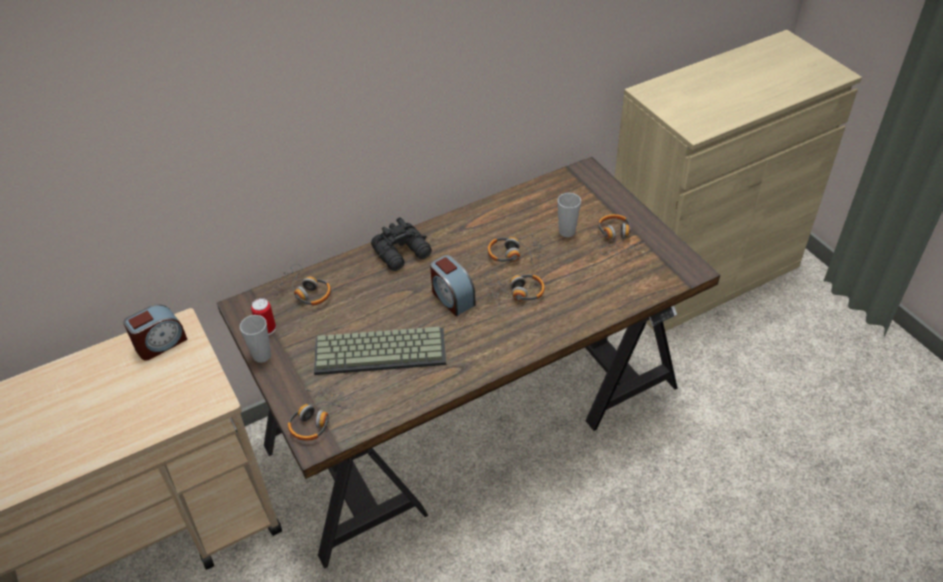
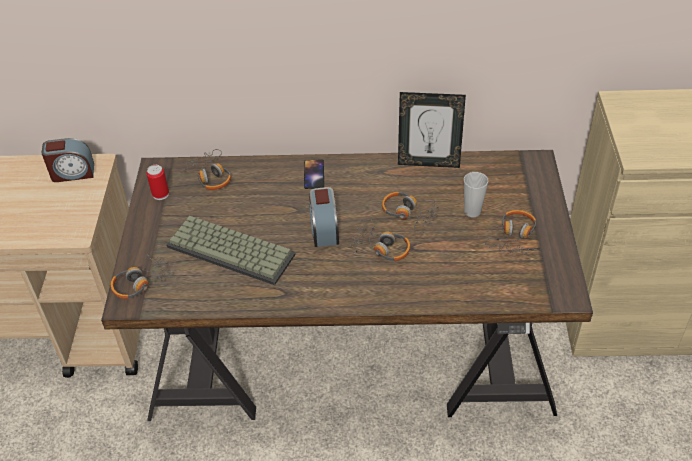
camera: 30 degrees right, 0 degrees up
cup [240,315,271,363] -> none
black binoculars [371,217,432,271] -> phone [304,159,324,189]
none -> picture frame [398,92,466,168]

